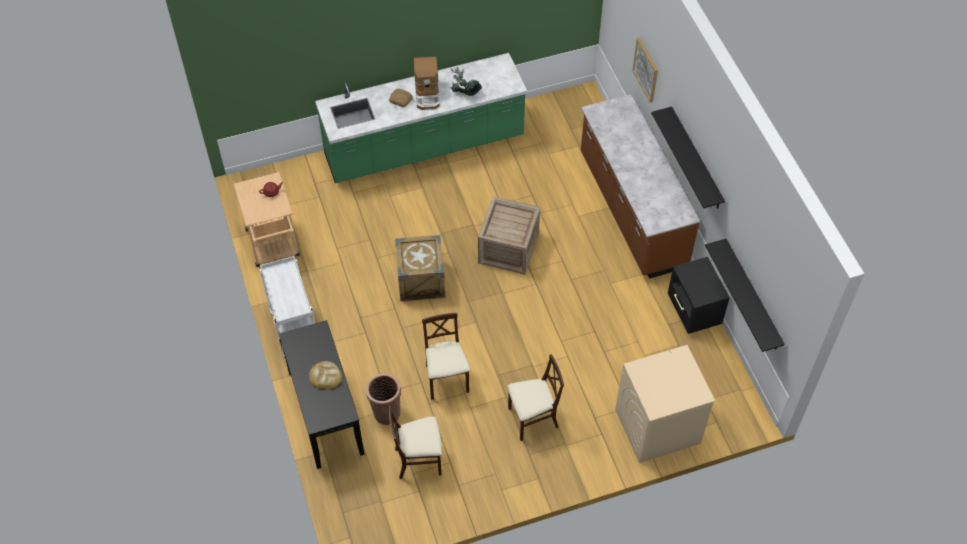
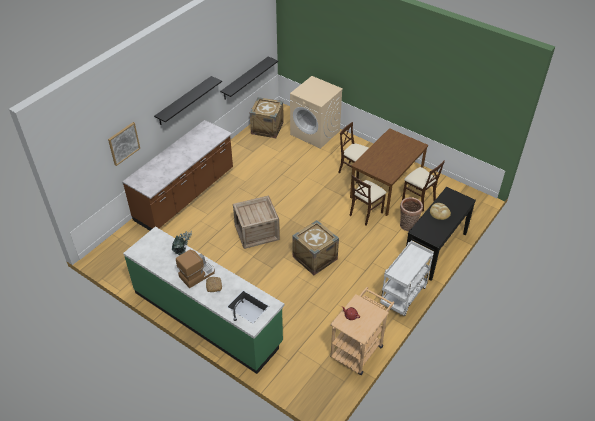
camera: 125 degrees left, 10 degrees down
black nightstand [668,257,730,334] -> none
none -> crate [250,97,284,138]
none -> brown dining table [350,128,428,216]

